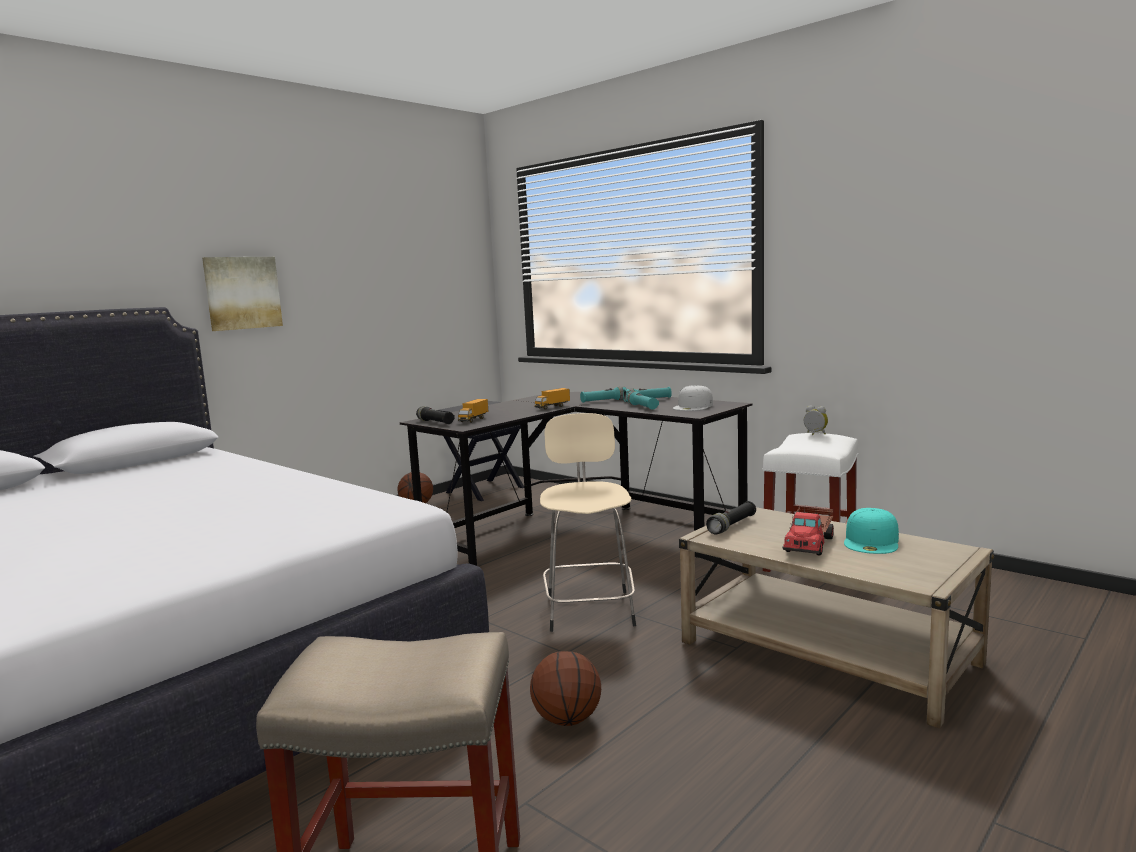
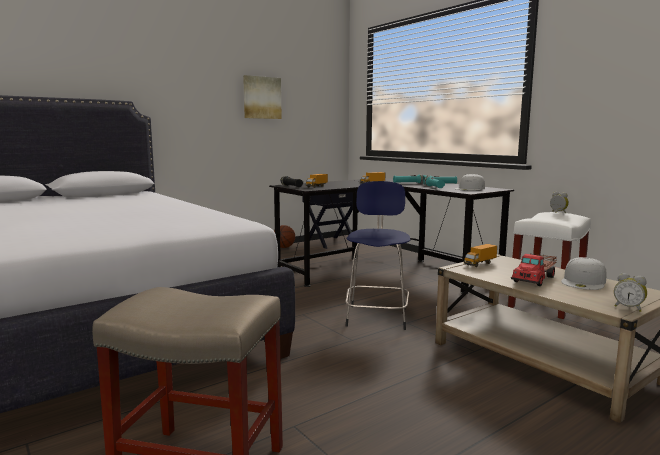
camera: 10 degrees right, 0 degrees up
picture [202,257,283,331] -> picture moved to [243,75,282,119]
basketball [530,651,601,726] -> none
beige stool [540,413,636,632] -> blue stool [345,181,410,330]
black flashlight [706,501,756,534] -> toy truck [464,244,497,267]
turquoise cap [844,508,899,554] -> white cap [561,257,606,290]
none -> alarm clock [614,273,647,312]

